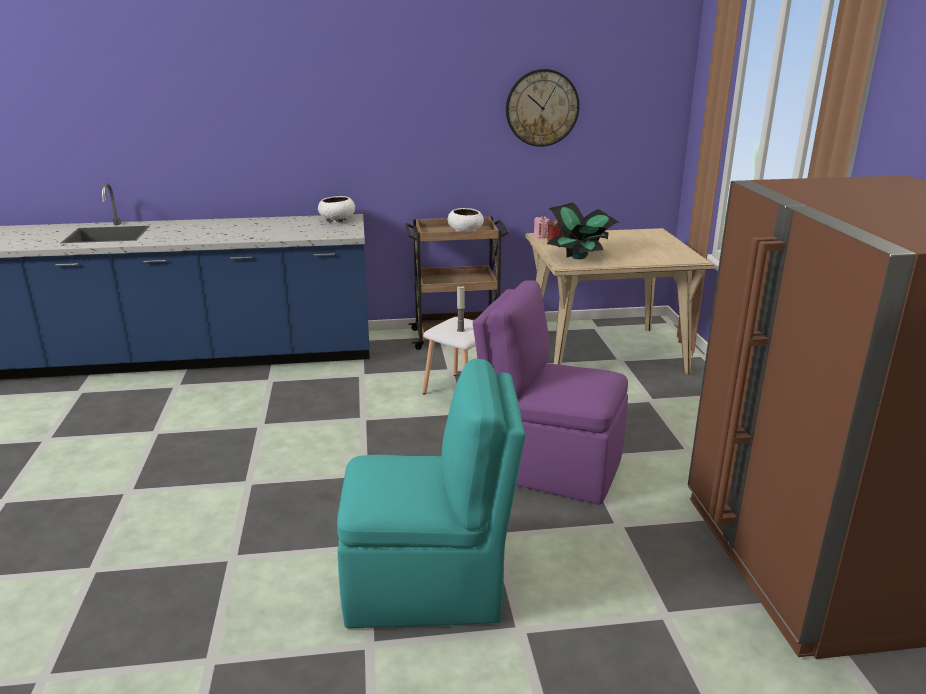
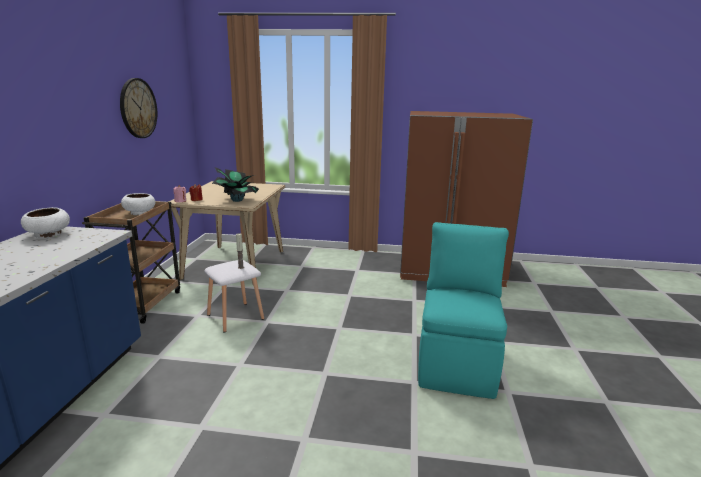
camera: 75 degrees left, 5 degrees down
purple chair [473,280,628,505] -> none

